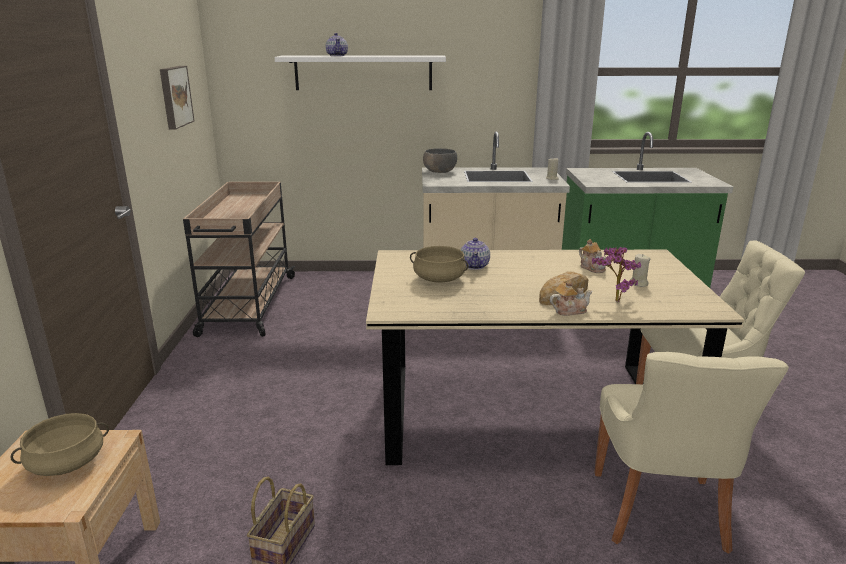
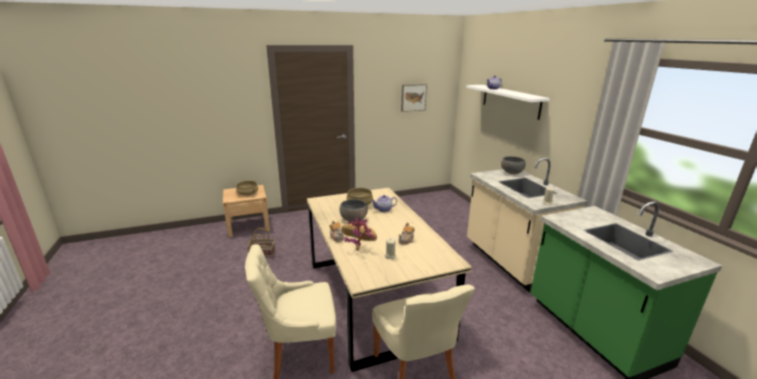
camera: 70 degrees right, 0 degrees up
beige cart [183,182,296,337] -> none
none -> grey bowl [340,199,368,221]

